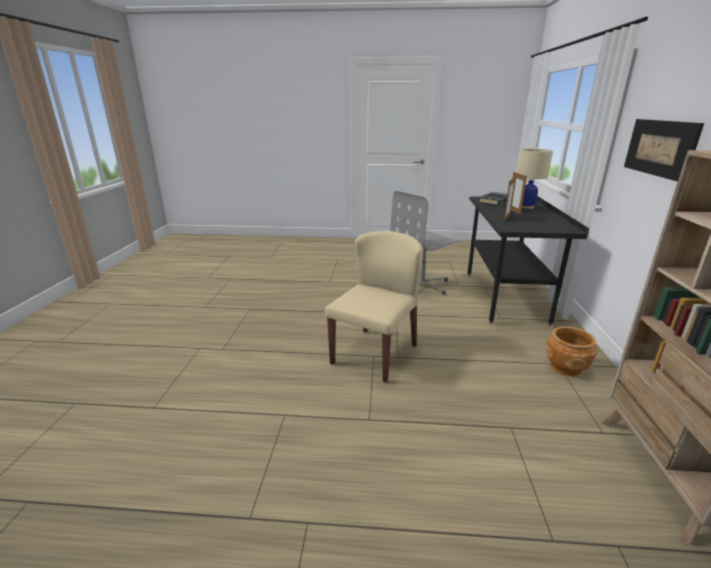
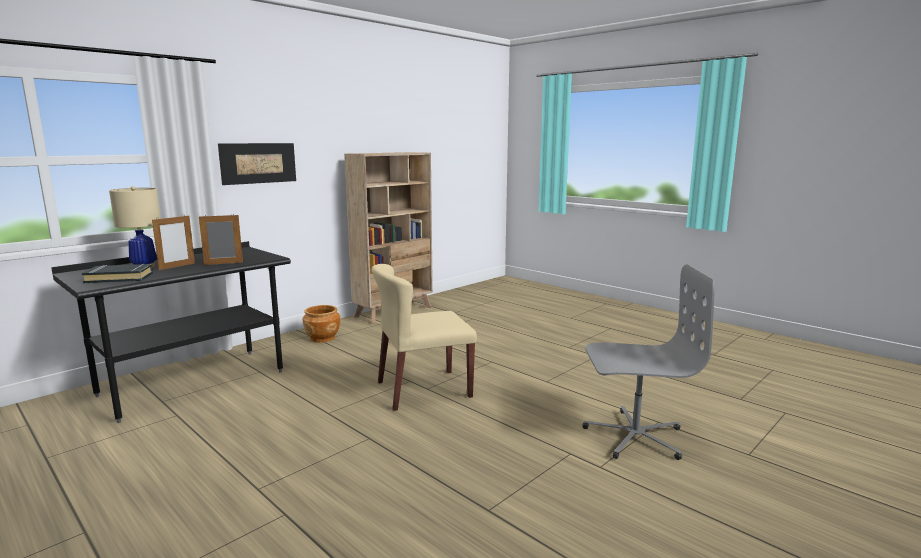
camera: 140 degrees left, 10 degrees down
grey office chair [390,191,459,295] -> grey office chair moved to [583,264,715,460]

